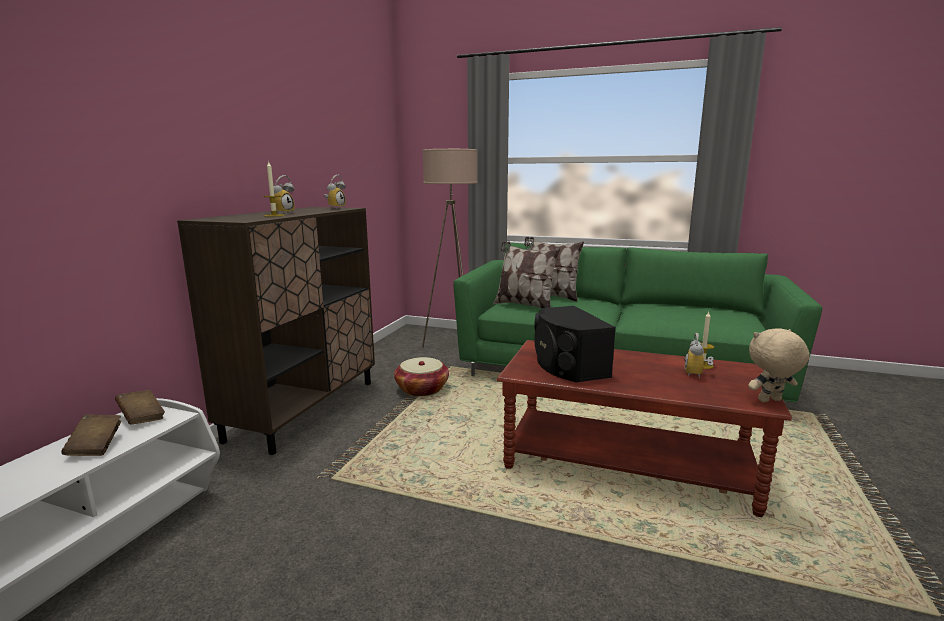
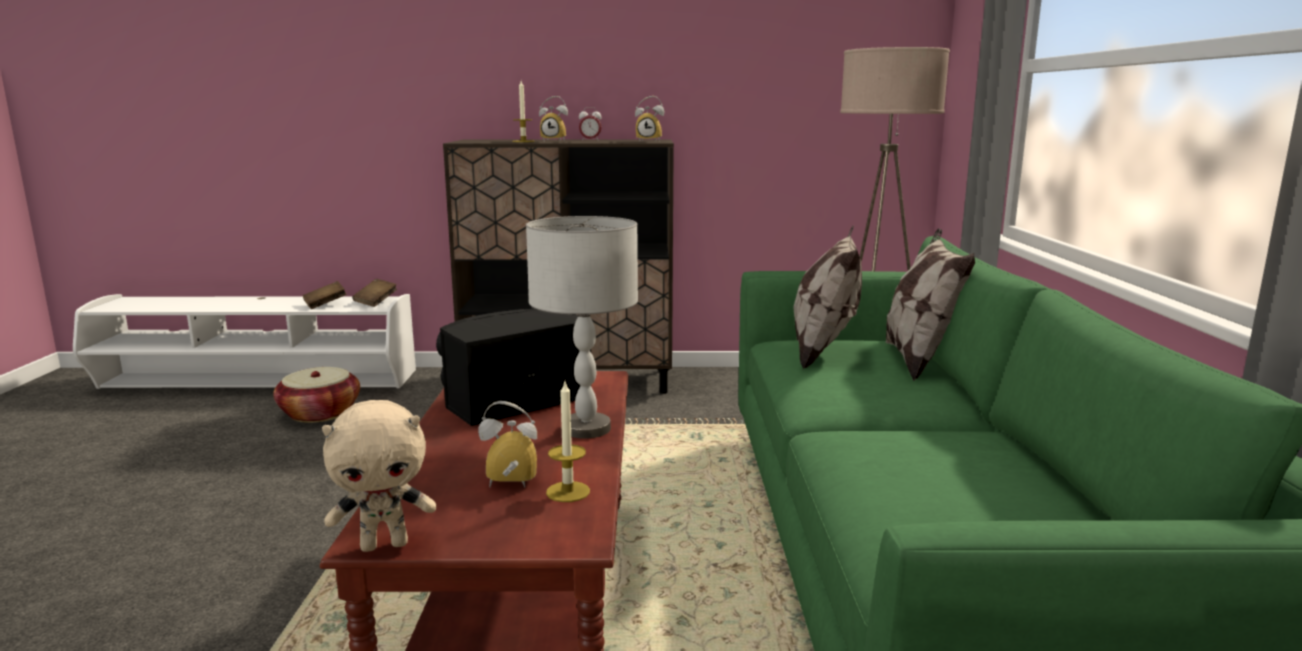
camera: 70 degrees right, 0 degrees up
basket [394,357,449,396] -> basket moved to [273,367,360,423]
beige plush toy [748,328,810,403] -> beige plush toy turned 105 degrees clockwise [322,400,436,552]
none -> grey table lamp [526,216,638,439]
none -> alarm clock [578,107,602,141]

